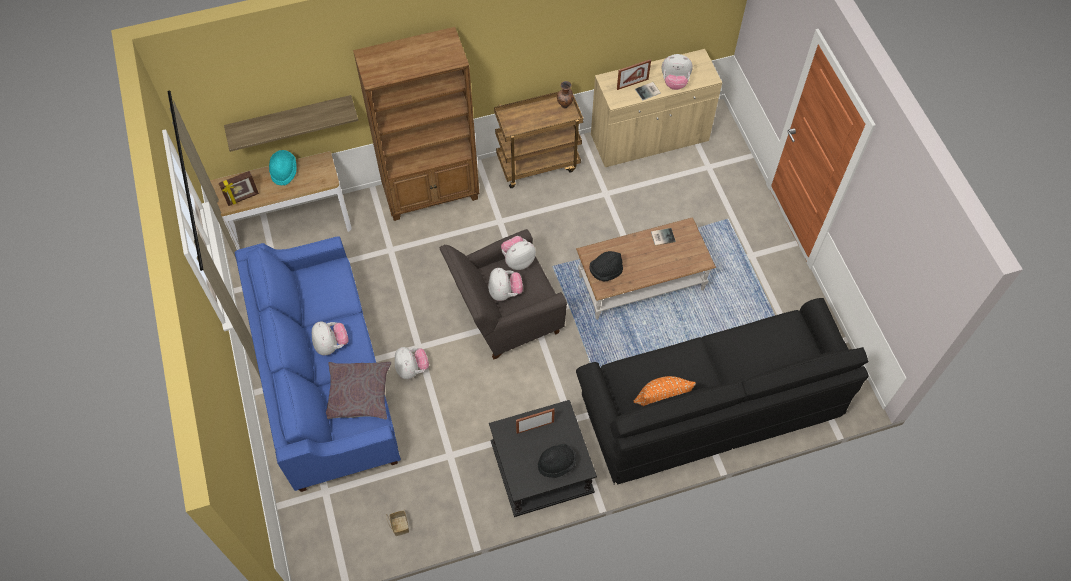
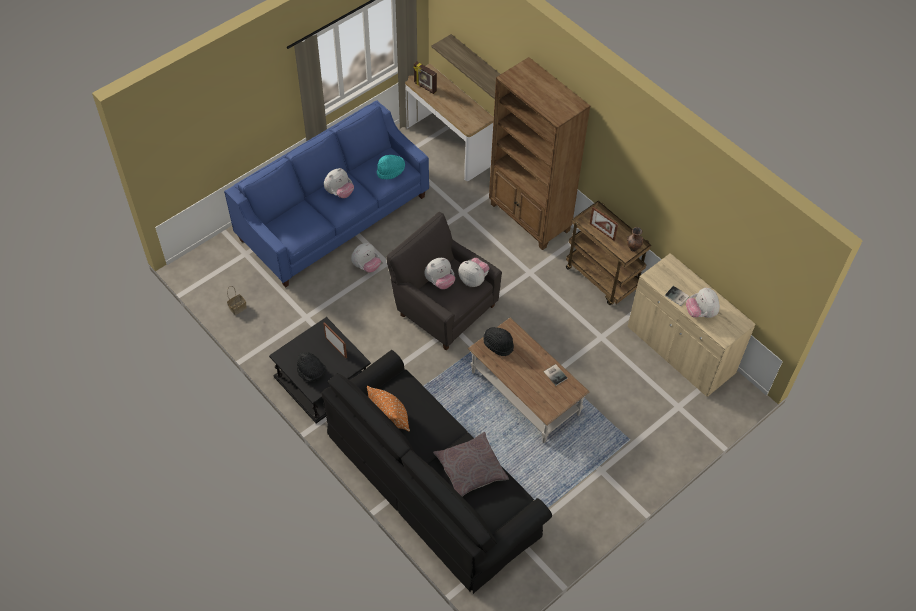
camera: 65 degrees right, 5 degrees down
turquoise hat [269,150,297,186] -> turquoise hat moved to [377,155,405,179]
grey pillow [326,362,391,420] -> grey pillow moved to [433,432,509,496]
picture frame [617,59,651,90] -> picture frame moved to [590,207,618,241]

